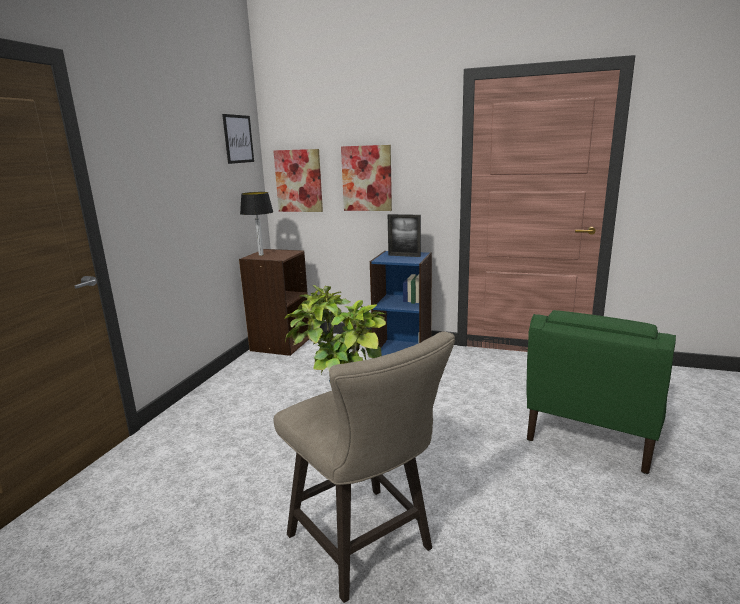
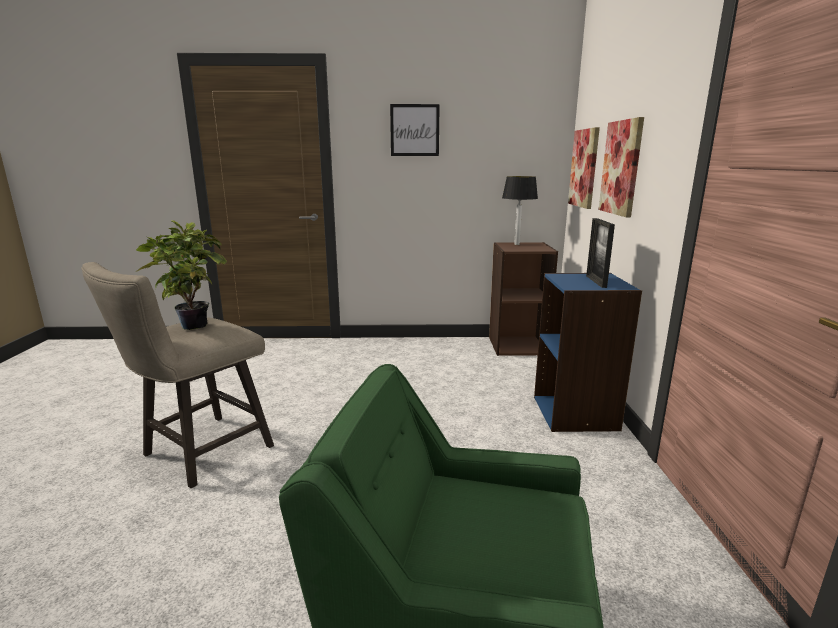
camera: 70 degrees right, 0 degrees up
picture [222,114,254,164] -> picture moved to [390,104,440,156]

